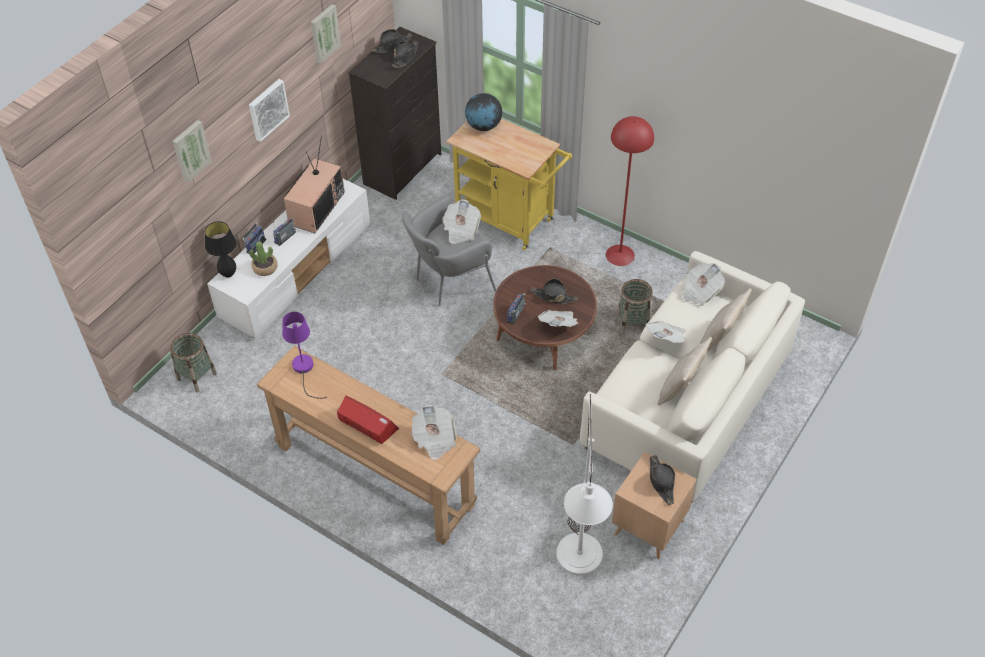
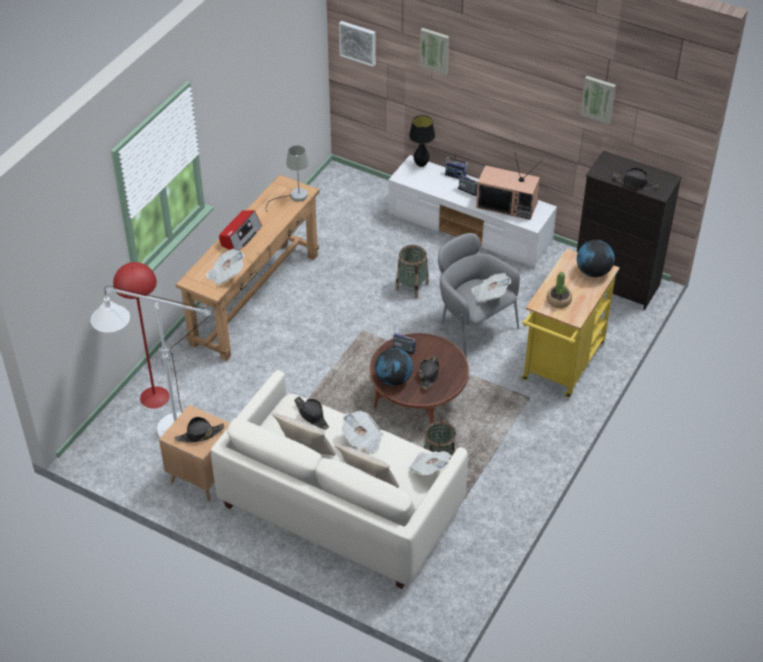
camera: 85 degrees right, 5 degrees down
basket [170,333,217,392] -> basket moved to [395,245,429,298]
picture [249,79,290,142] -> picture moved to [339,21,376,67]
potted plant [249,241,278,276] -> potted plant moved to [547,272,572,308]
purple table lamp [282,312,327,399] -> grey table lamp [266,145,308,212]
black hat [371,29,412,53] -> black hat moved to [294,397,329,430]
newspaper [538,310,578,327] -> globe [375,348,413,386]
red floor lamp [606,116,654,266] -> red floor lamp moved to [113,262,170,408]

